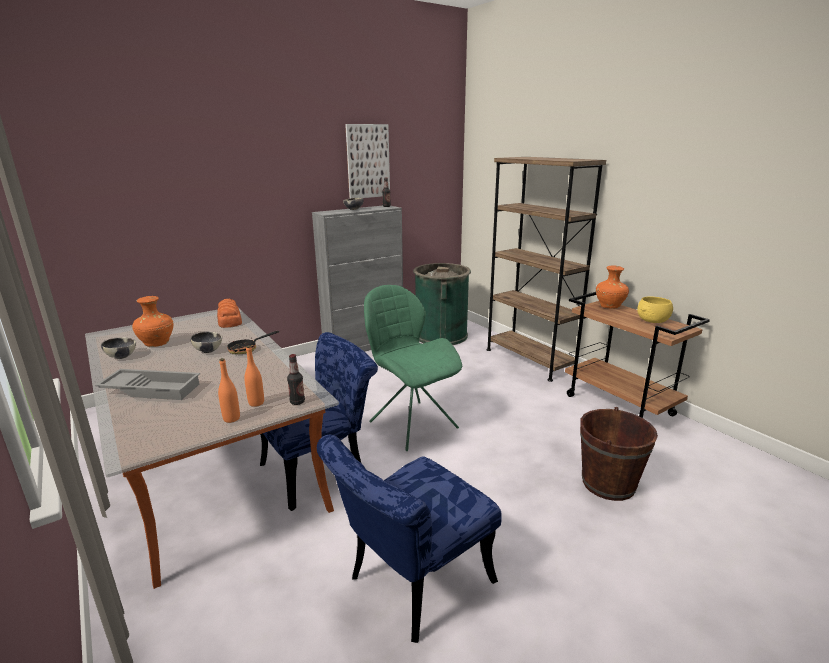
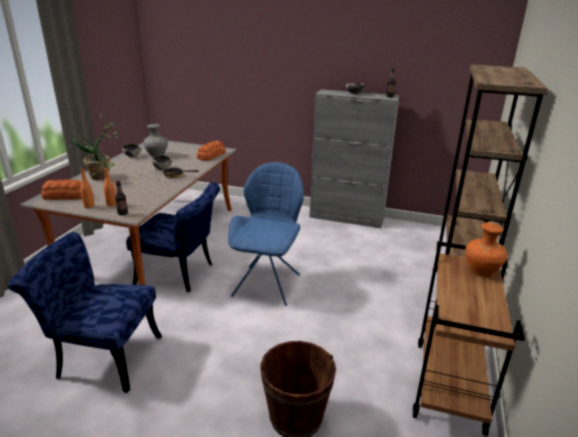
camera: 50 degrees right, 5 degrees up
grey tray [95,369,200,400] -> potted plant [69,114,119,180]
orange vase [132,296,173,347] -> grey vase [144,124,168,157]
picture [345,124,390,199] -> none
green chair [364,285,462,451] -> blue chair [228,162,304,306]
green trash can [413,263,471,345] -> none
yellow bowl [637,296,673,323] -> none
none -> bread [41,180,82,200]

